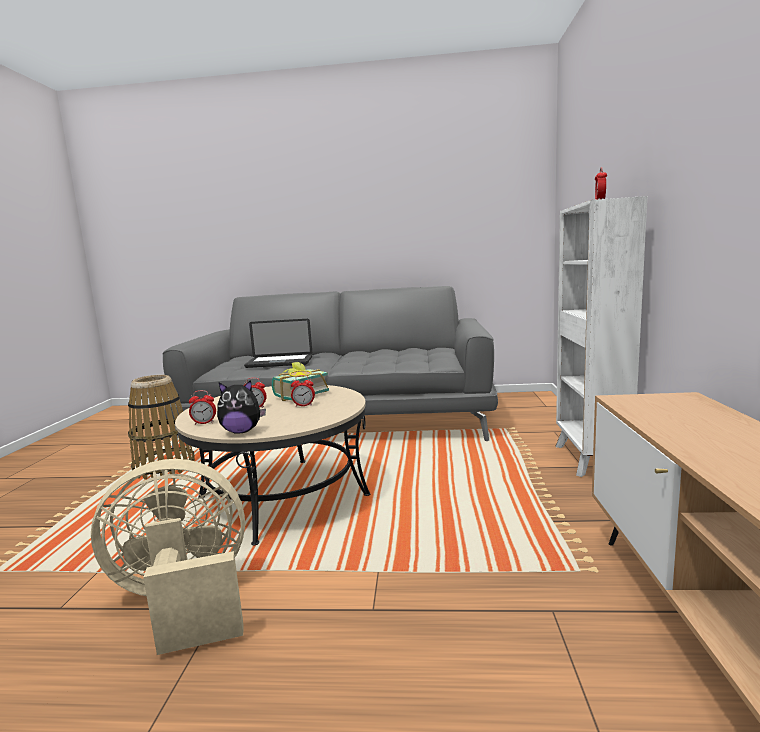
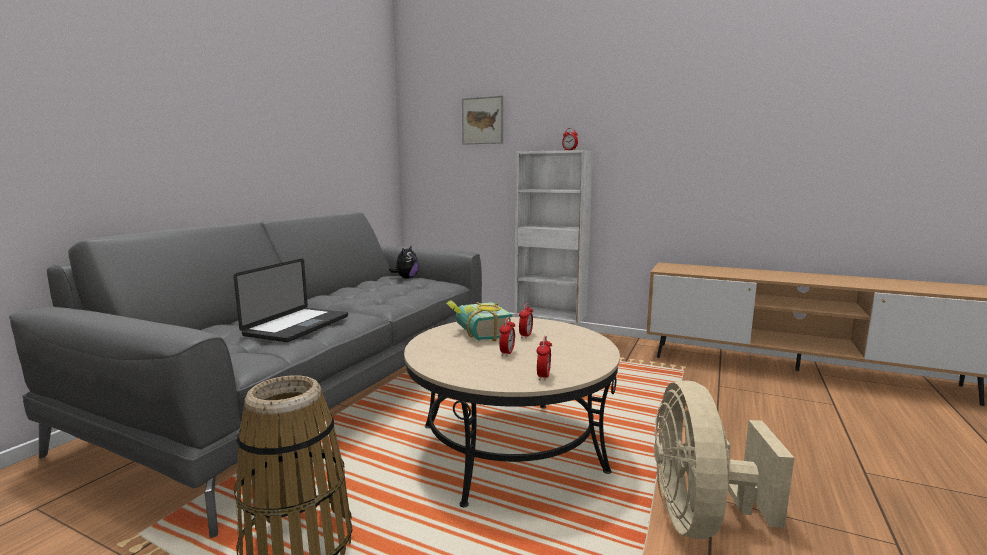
camera: 70 degrees left, 0 degrees up
plush toy [217,380,266,434] -> plush toy moved to [389,245,419,279]
none -> picture [462,95,503,145]

